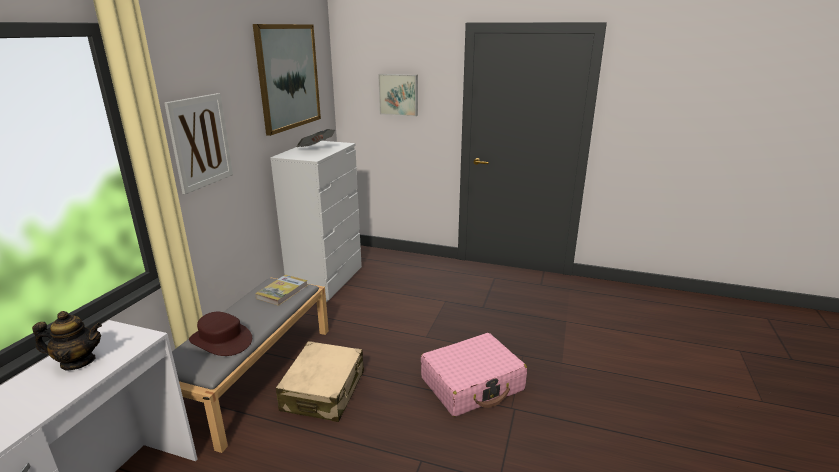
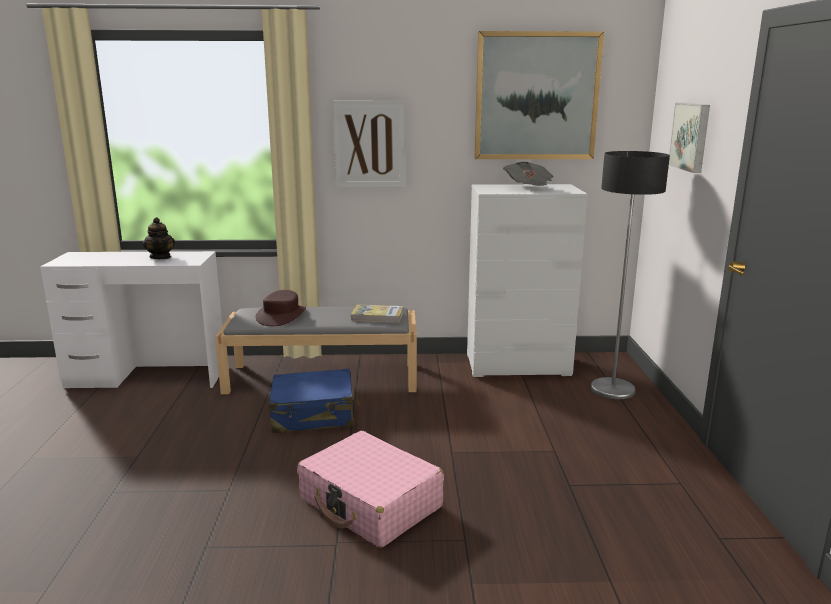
camera: 70 degrees right, 5 degrees down
beige suitcase [276,341,364,422] -> blue suitcase [269,369,359,433]
none -> floor lamp [591,151,670,399]

